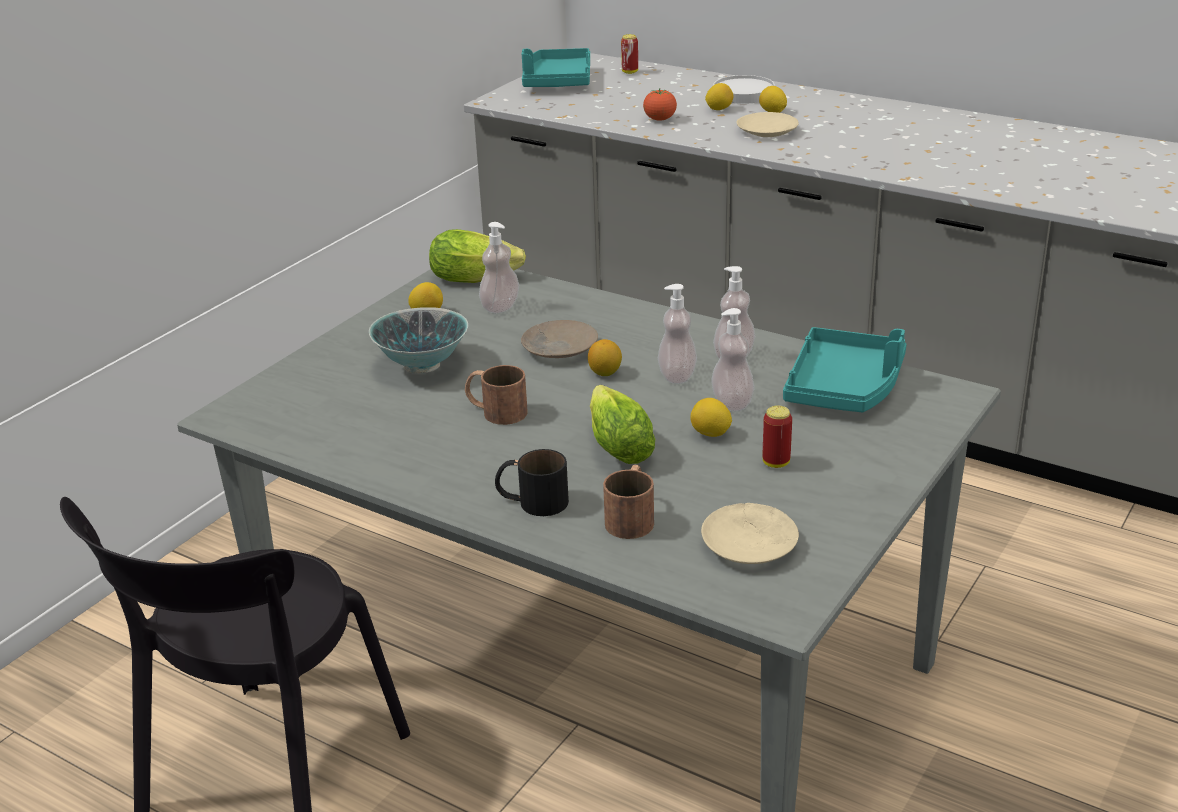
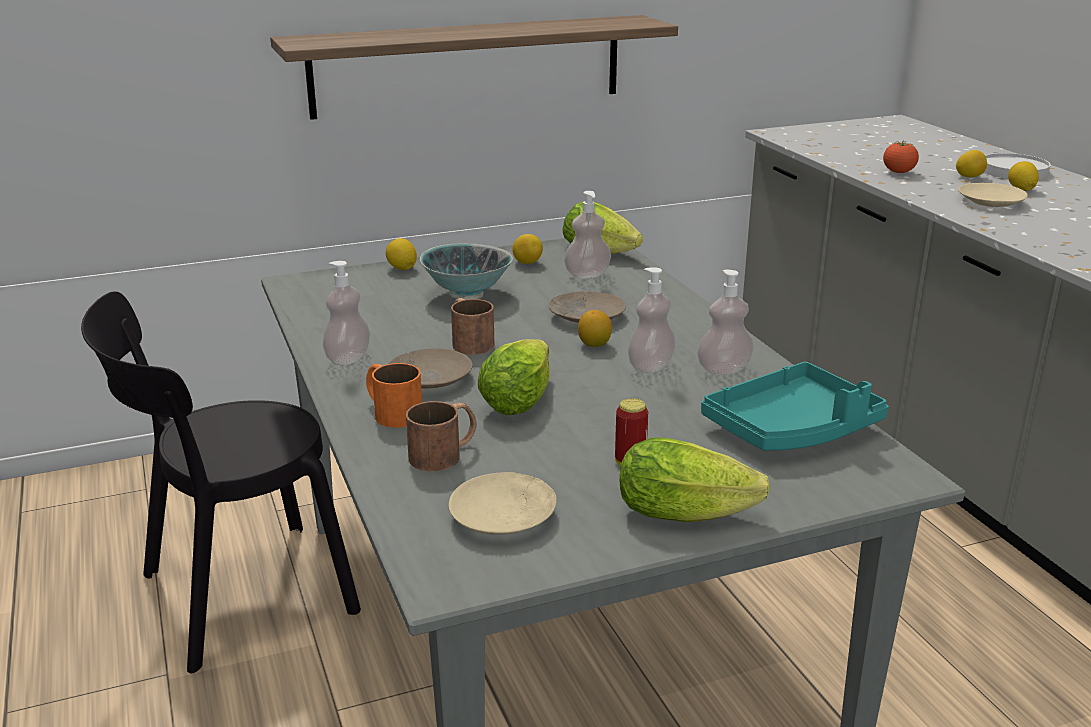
camera: 35 degrees right, 5 degrees down
black mug [495,449,569,516] -> orange mug [366,363,422,428]
turquoise tray [522,48,590,87] -> none
can [621,34,638,74] -> none
lemon [690,398,732,437] -> lemon moved to [386,238,417,270]
soap dispenser [711,308,754,411] -> soap dispenser moved to [323,261,370,365]
none -> shelf [270,15,678,120]
none -> beige plate [389,348,473,388]
none -> lettuce [620,437,770,522]

